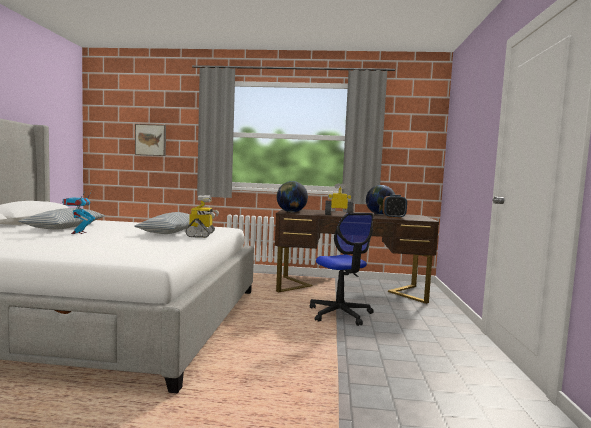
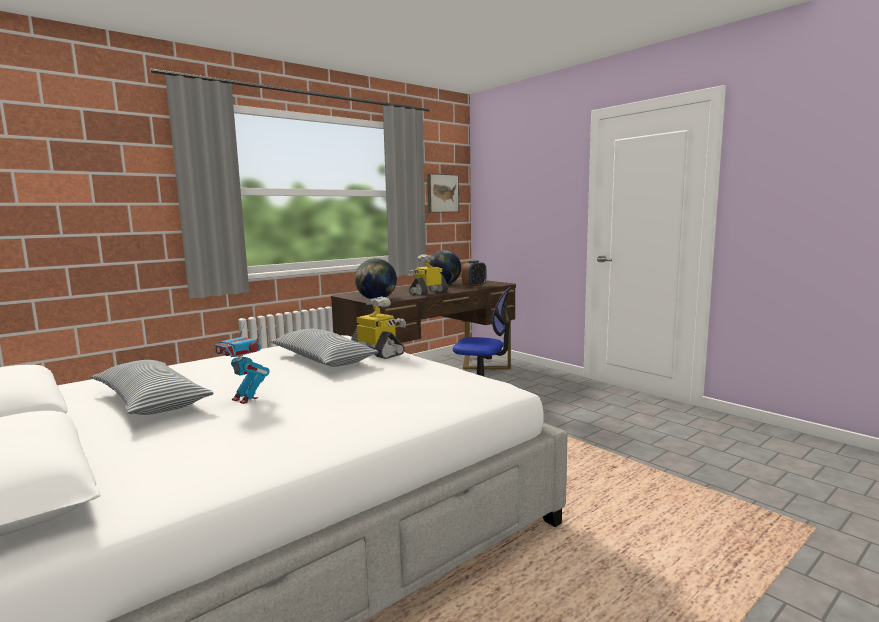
camera: 45 degrees left, 5 degrees up
picture [135,124,166,156] -> picture moved to [427,173,459,213]

